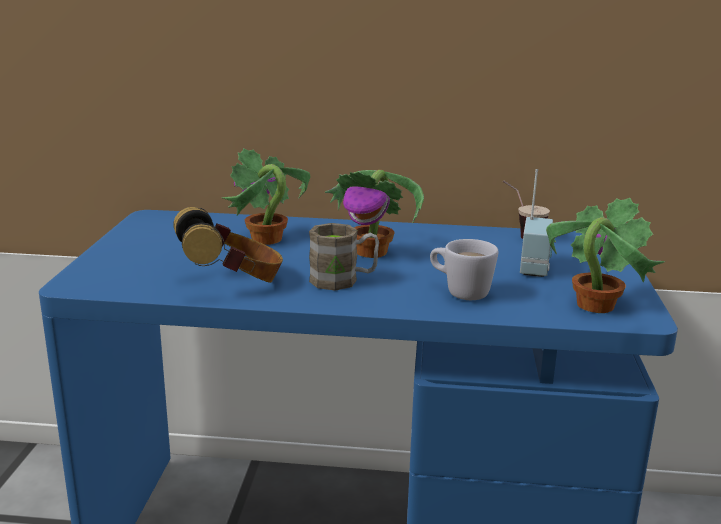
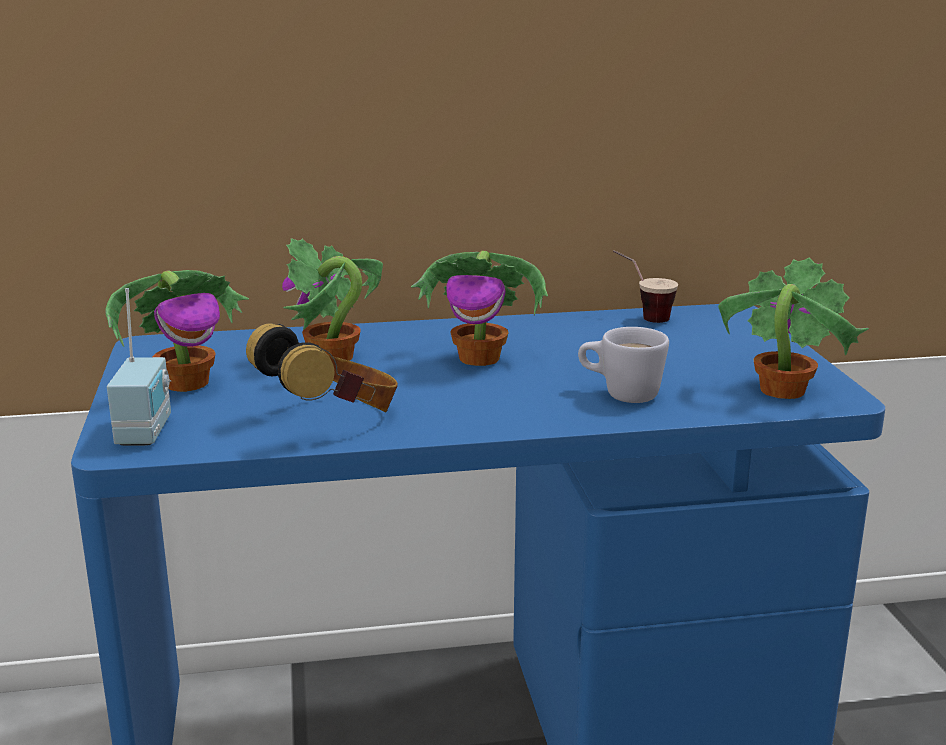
camera: 15 degrees left, 0 degrees up
brown mug [309,223,379,291] -> none
radio [520,169,553,277] -> radio moved to [107,288,172,446]
none -> potted plant [105,270,249,392]

